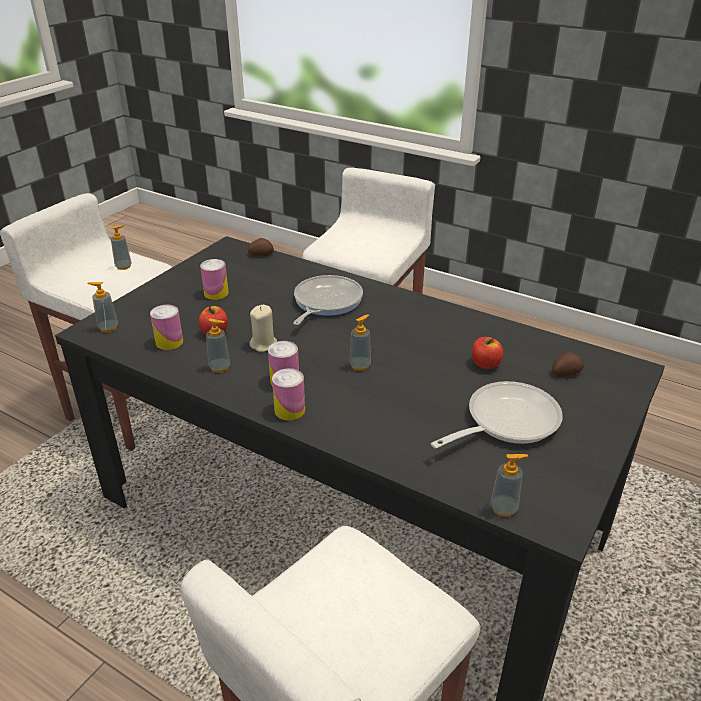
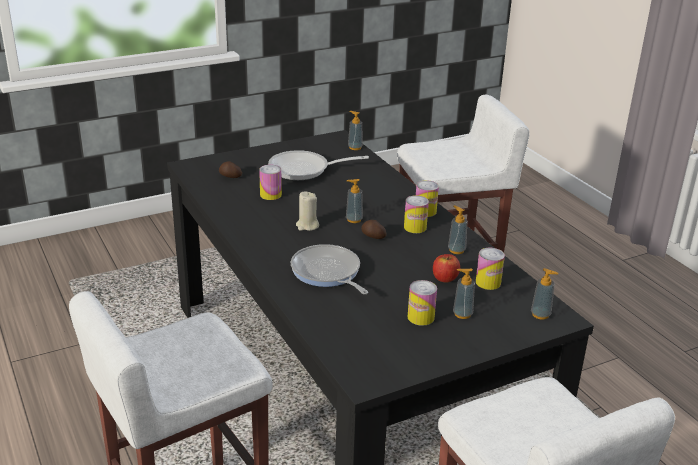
camera: 150 degrees left, 5 degrees down
soap dispenser [111,225,132,270] -> soap dispenser moved to [453,269,475,319]
potato [248,238,274,256] -> potato moved to [361,220,387,239]
beige candle [250,305,277,352] -> beige candle moved to [296,192,319,231]
frying pan [293,275,363,325] -> frying pan turned 90 degrees clockwise [291,244,368,294]
apple [472,337,503,369] -> can [259,165,282,200]

